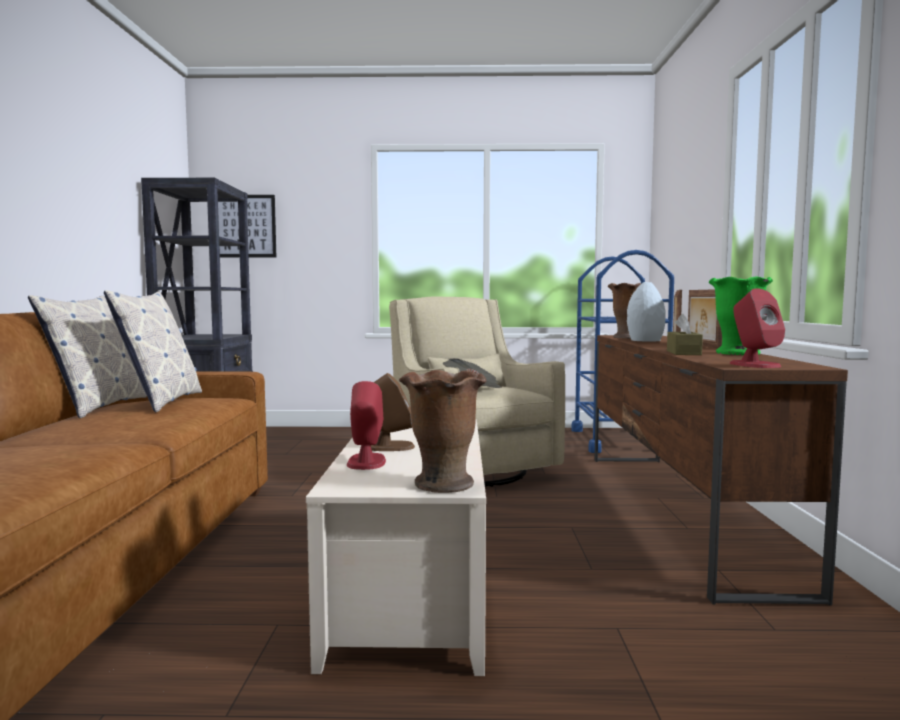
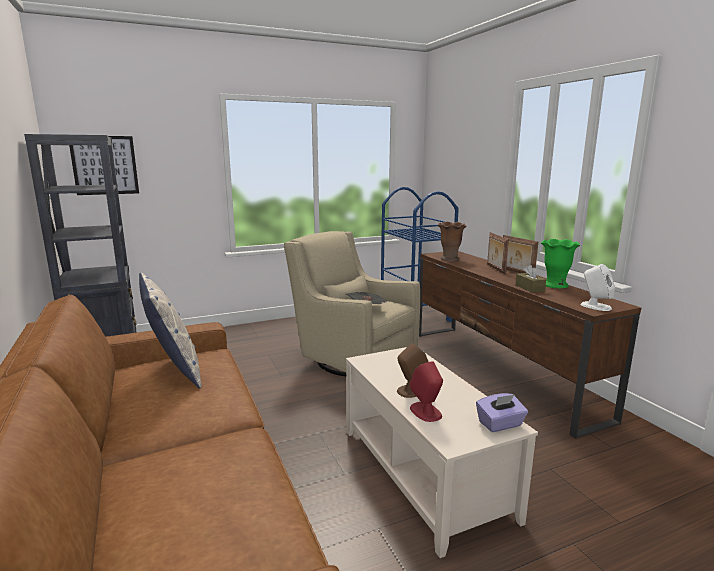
camera: 25 degrees left, 10 degrees up
pillow [28,295,147,418] -> none
brown vase [399,370,486,493] -> purple tissue box [476,393,528,432]
grey vase [627,282,666,342] -> none
red speaker [730,288,785,368] -> white speaker [580,264,615,311]

